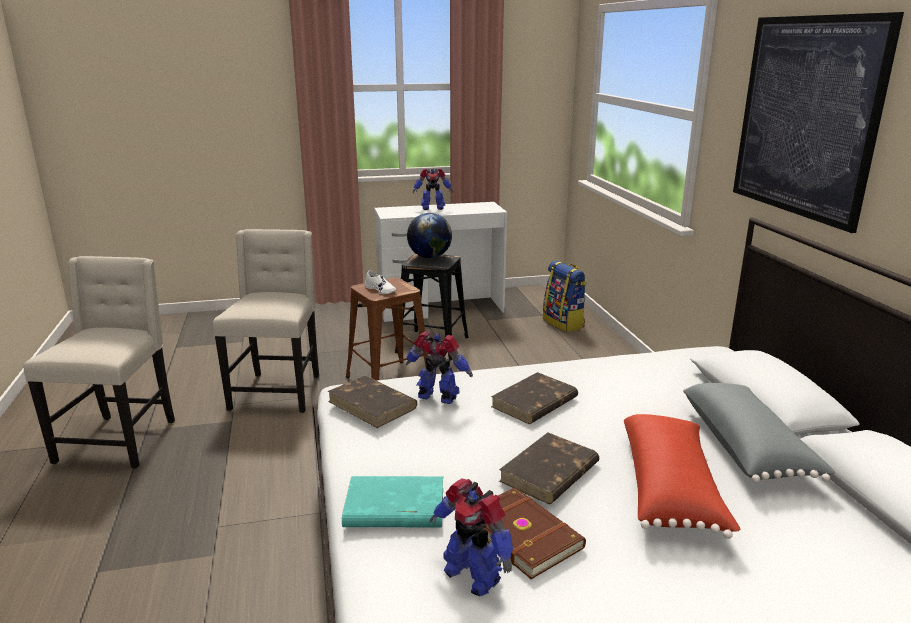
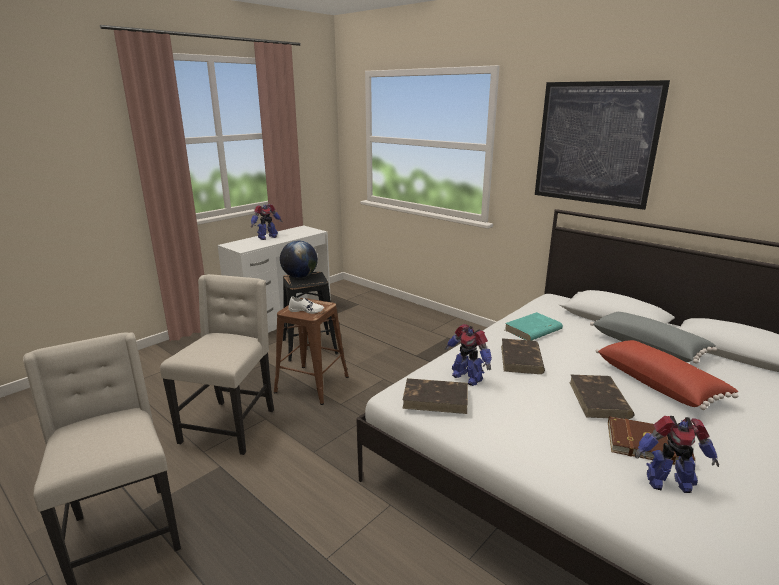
camera: 35 degrees left, 0 degrees up
beige chair [213,229,319,413] -> beige chair turned 45 degrees clockwise [160,274,274,455]
turquoise book [342,476,443,527] -> turquoise book moved to [505,312,563,341]
toy robot [406,331,473,404] -> toy robot turned 120 degrees counterclockwise [445,324,492,386]
backpack [543,261,587,332] -> none

